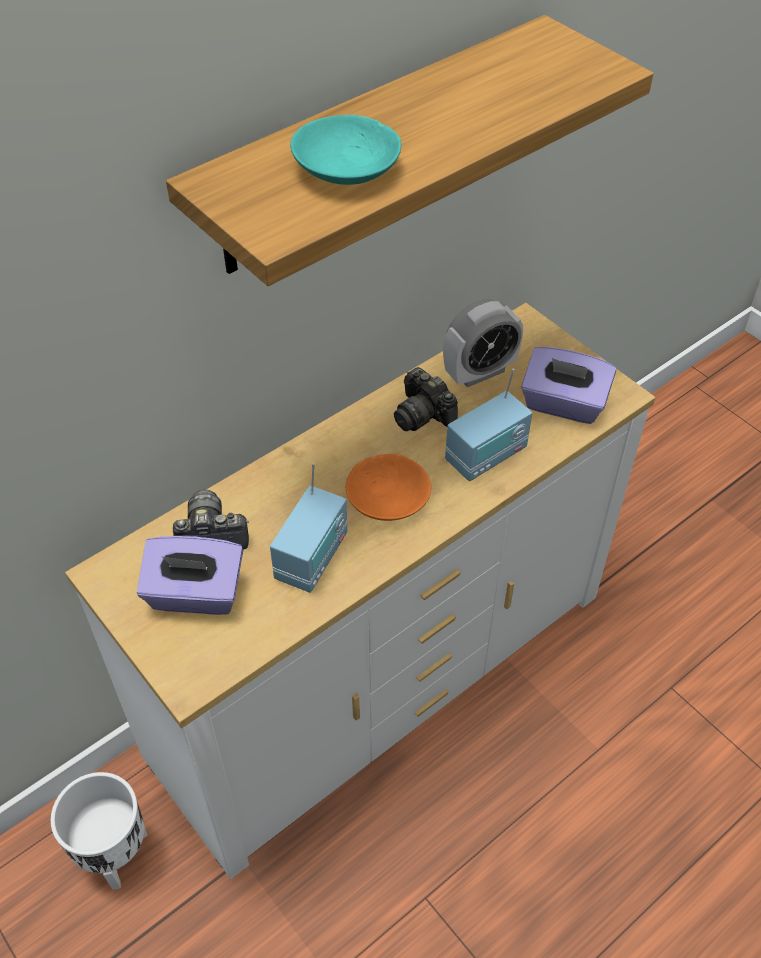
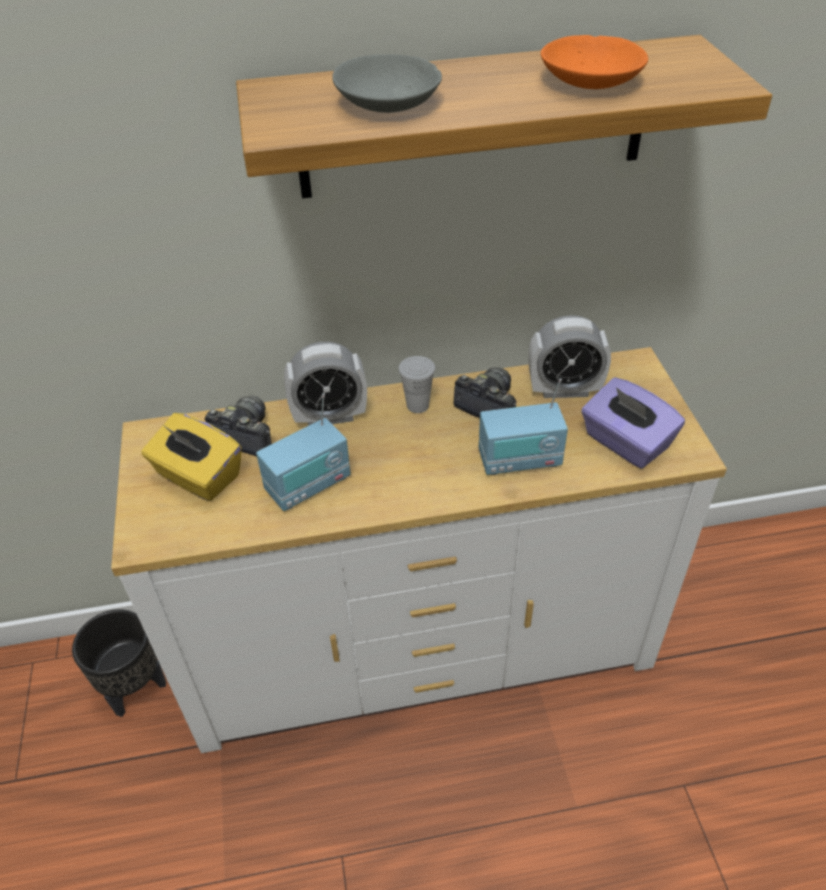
camera: 30 degrees right, 5 degrees down
white planter [51,772,147,890] -> black planter [72,609,166,717]
purple tissue box [137,536,243,615] -> yellow tissue box [141,413,241,501]
turquoise bowl [290,115,401,185] -> grey bowl [332,54,442,113]
orange bowl [346,454,431,521] -> orange bowl moved to [541,35,648,89]
camera [394,367,458,431] -> camera turned 135 degrees clockwise [453,368,516,418]
none -> alarm clock [284,342,367,426]
none -> white cup [398,356,435,413]

